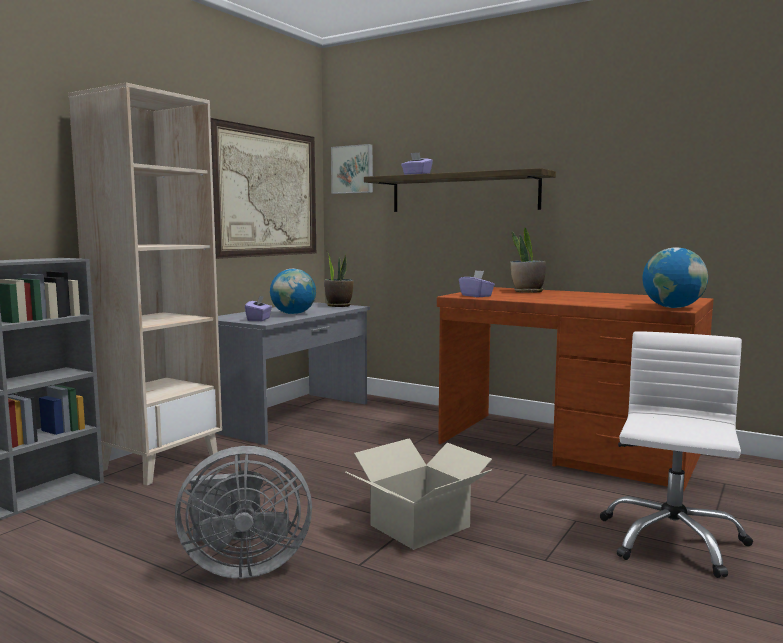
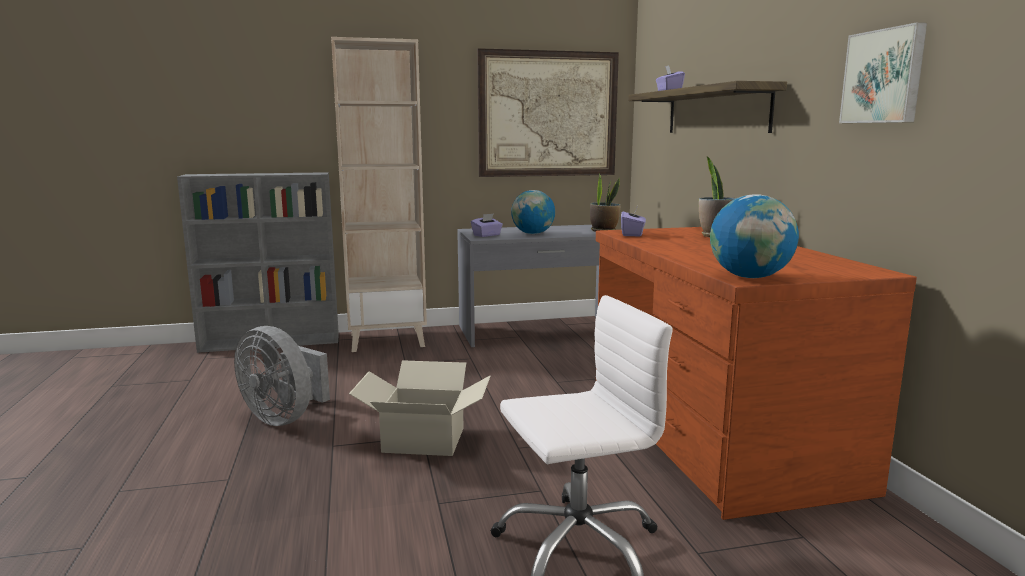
camera: 45 degrees right, 5 degrees up
picture [331,144,373,194] -> picture moved to [839,22,927,123]

